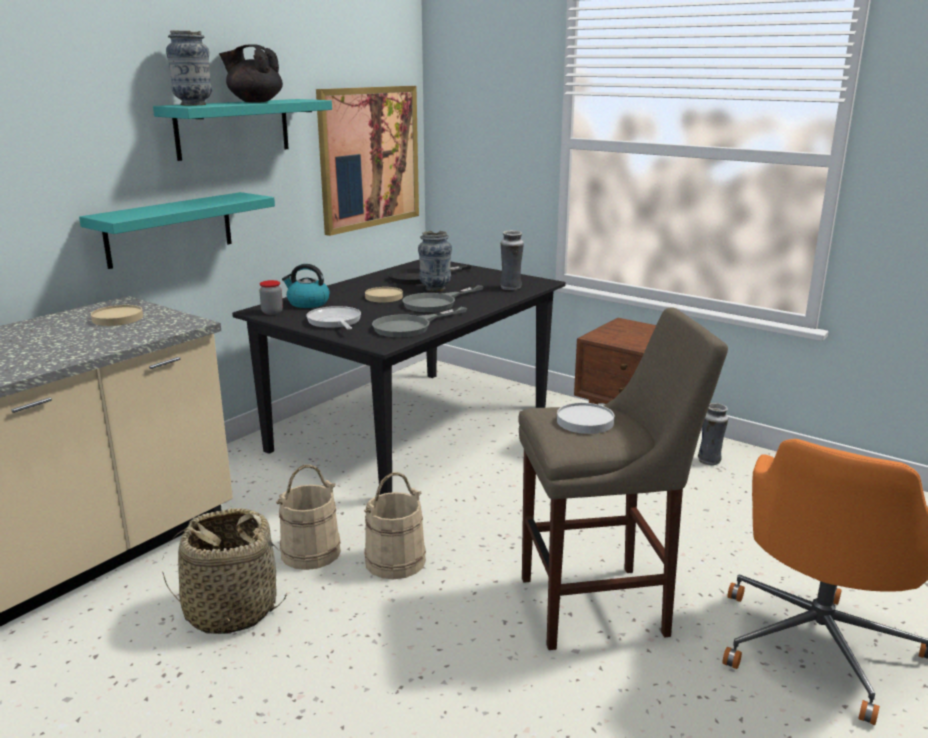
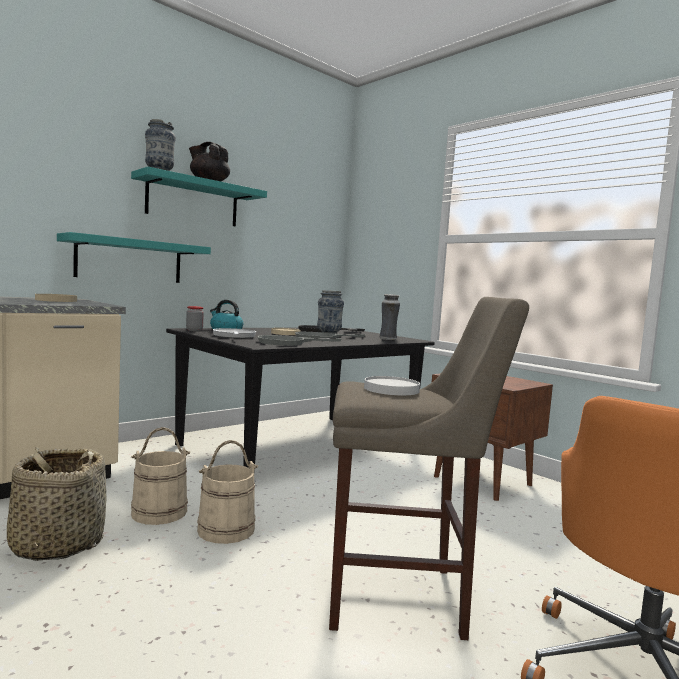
camera: 10 degrees right, 15 degrees down
picture [316,86,419,236] -> none
vase [698,403,728,465] -> none

